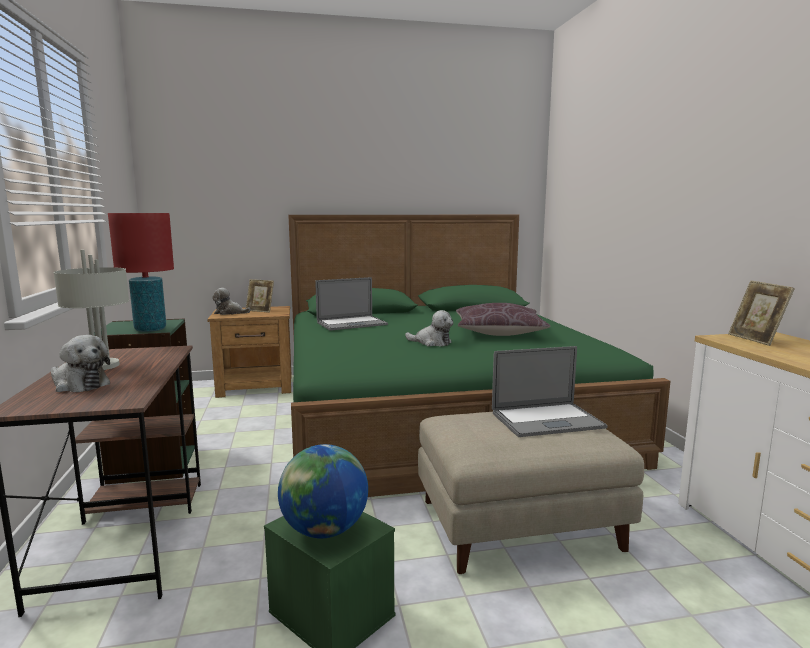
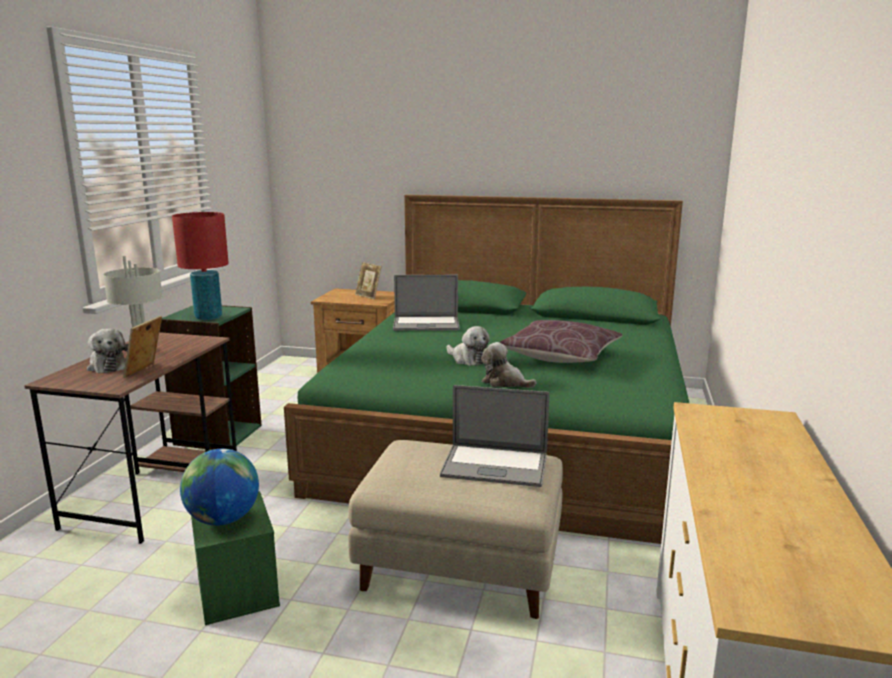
camera: 25 degrees right, 5 degrees up
plush toy [212,288,251,315] -> plush toy moved to [481,342,536,388]
picture frame [728,280,795,346] -> picture frame moved to [123,316,162,378]

